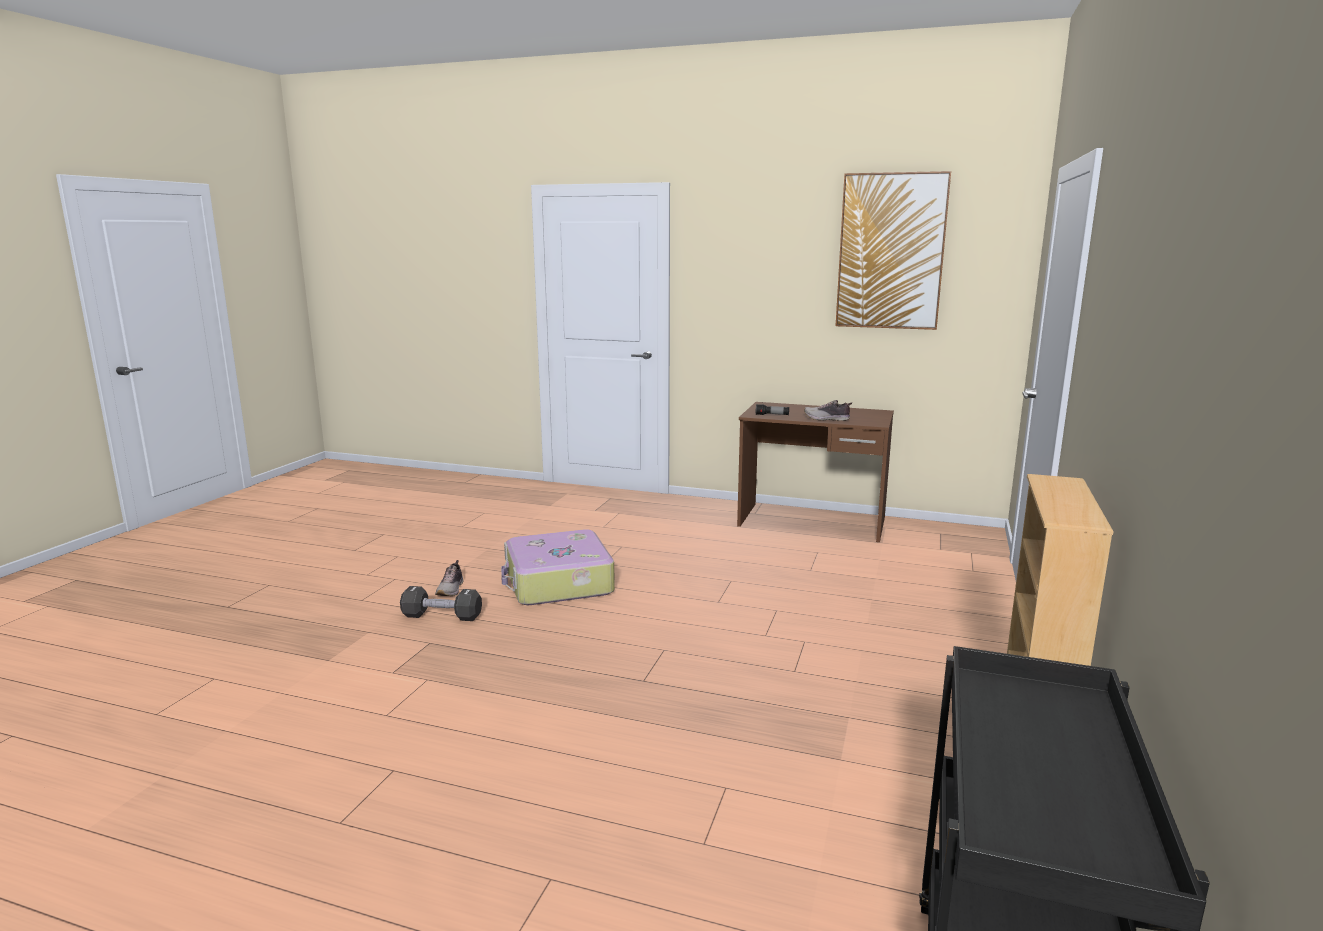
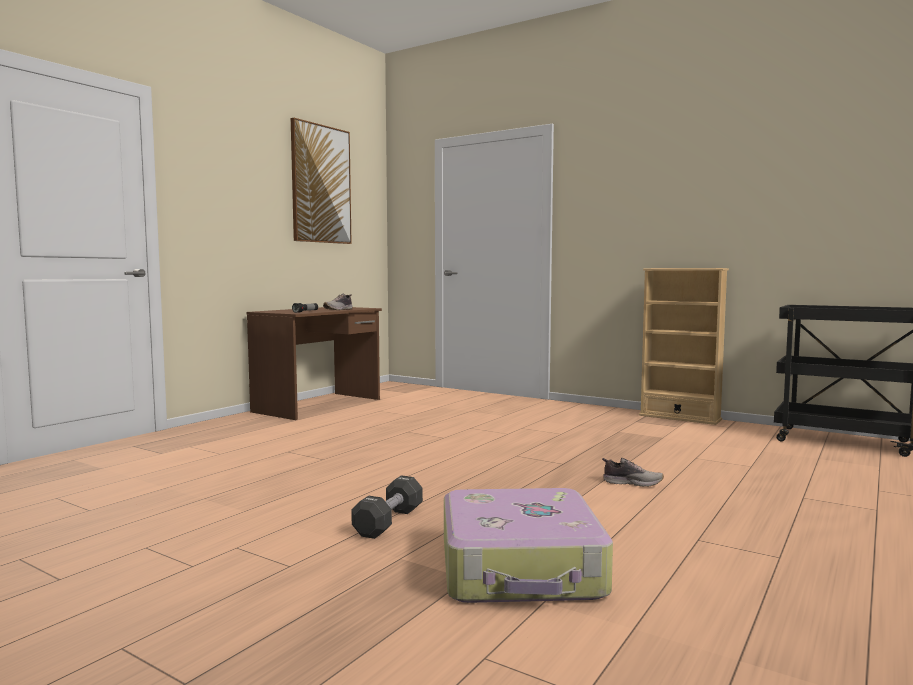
camera: 75 degrees left, 10 degrees down
shoe [435,560,463,596] -> shoe moved to [602,458,664,487]
suitcase [501,529,615,605] -> suitcase moved to [444,488,613,603]

